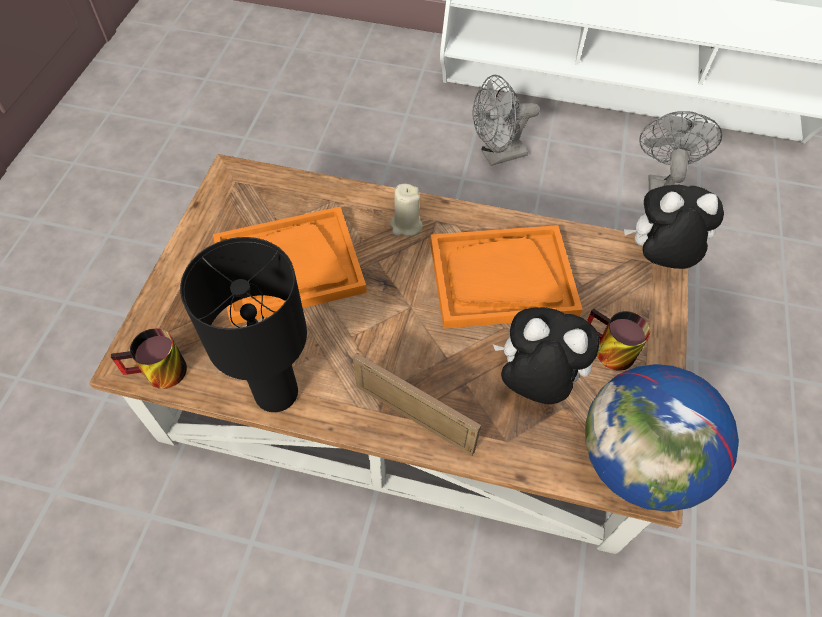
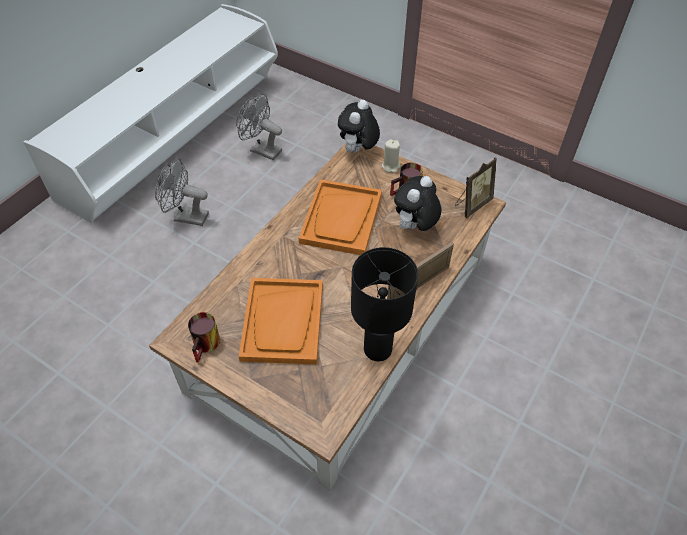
camera: 70 degrees left, 5 degrees down
mug [111,328,187,389] -> mug moved to [188,312,220,363]
beige candle [390,184,423,236] -> beige candle moved to [382,139,400,173]
grey fan [472,75,540,166] -> grey fan turned 105 degrees clockwise [155,159,209,226]
globe [585,364,739,512] -> picture frame [455,157,497,218]

